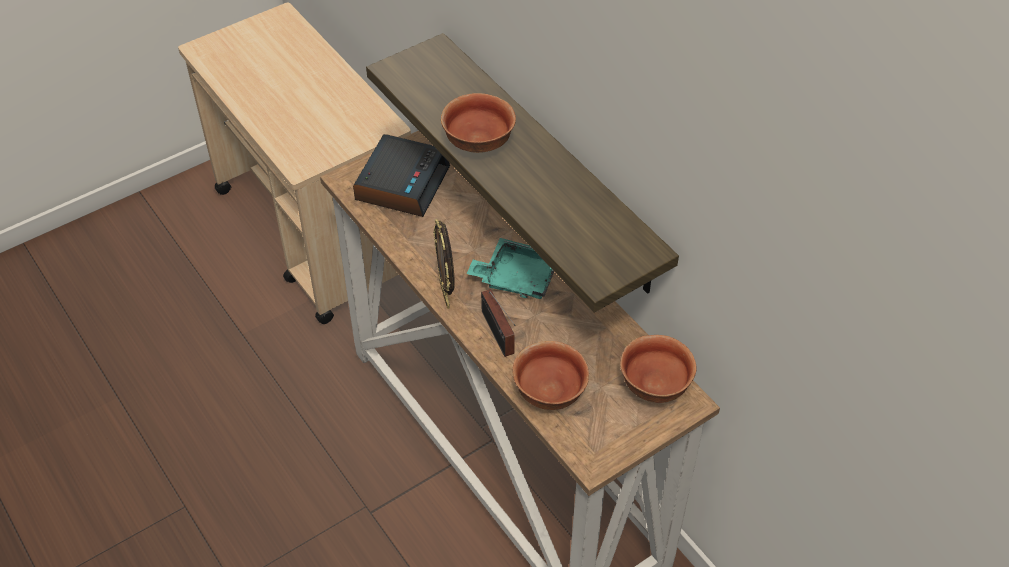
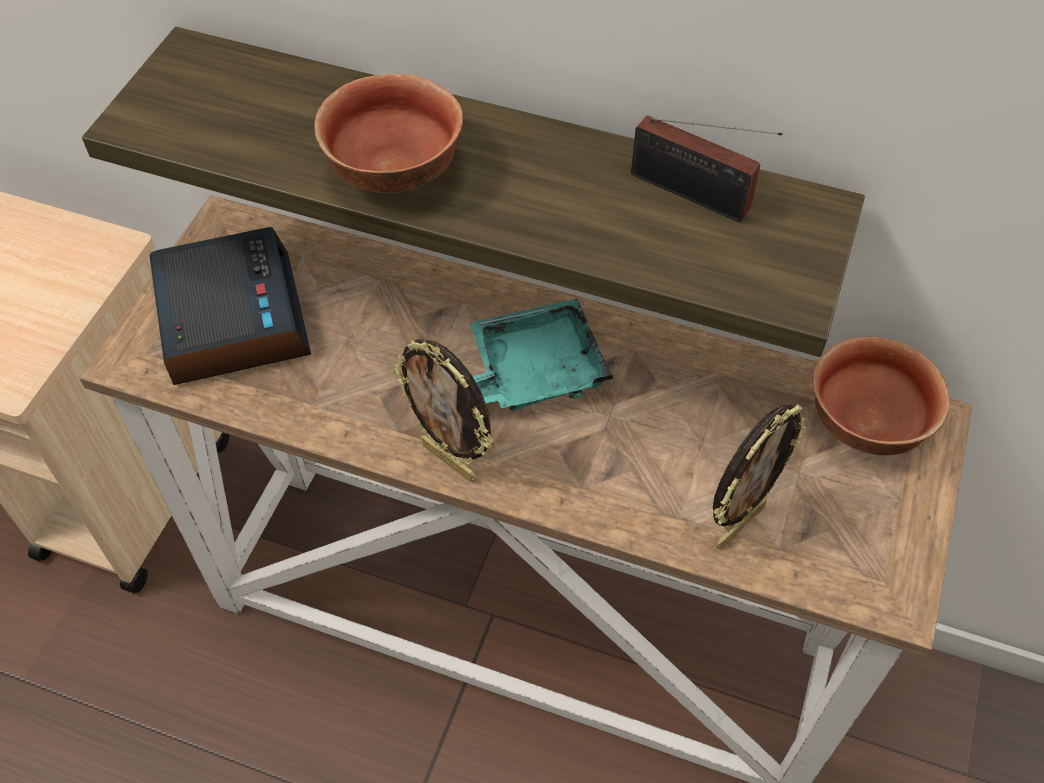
camera: 35 degrees left, 5 degrees up
radio [481,289,516,357] -> radio moved to [631,115,783,222]
bowl [513,341,589,410] -> picture frame [713,404,807,549]

